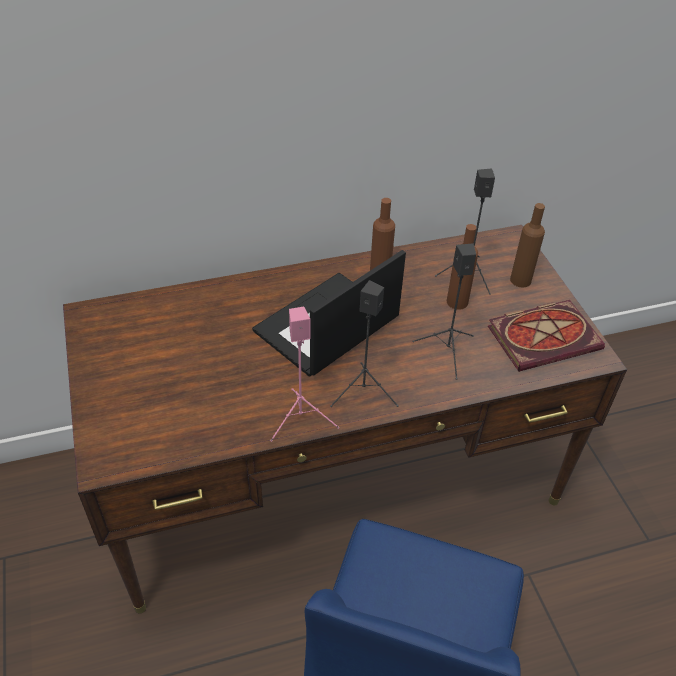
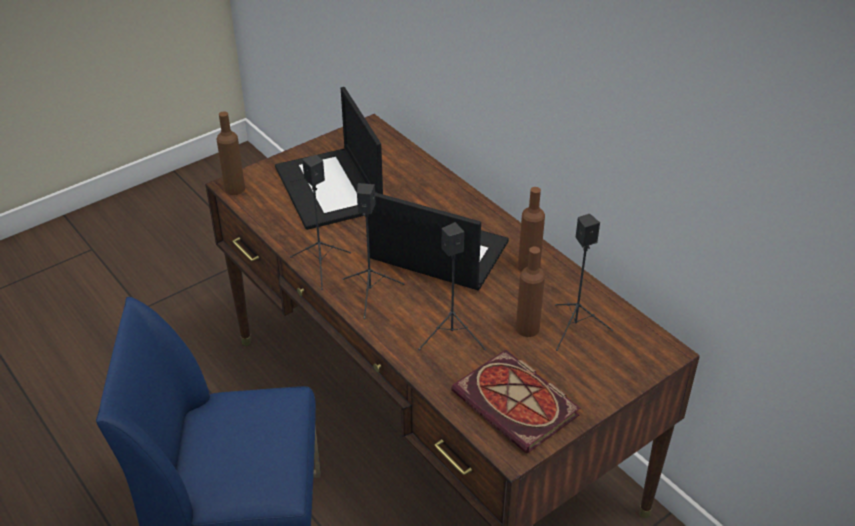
camera: 70 degrees right, 5 degrees down
pink speaker [270,307,339,442] -> black speaker [290,155,351,290]
brown bottle [510,203,545,287] -> brown bottle moved to [217,111,245,195]
none -> laptop [275,87,383,230]

